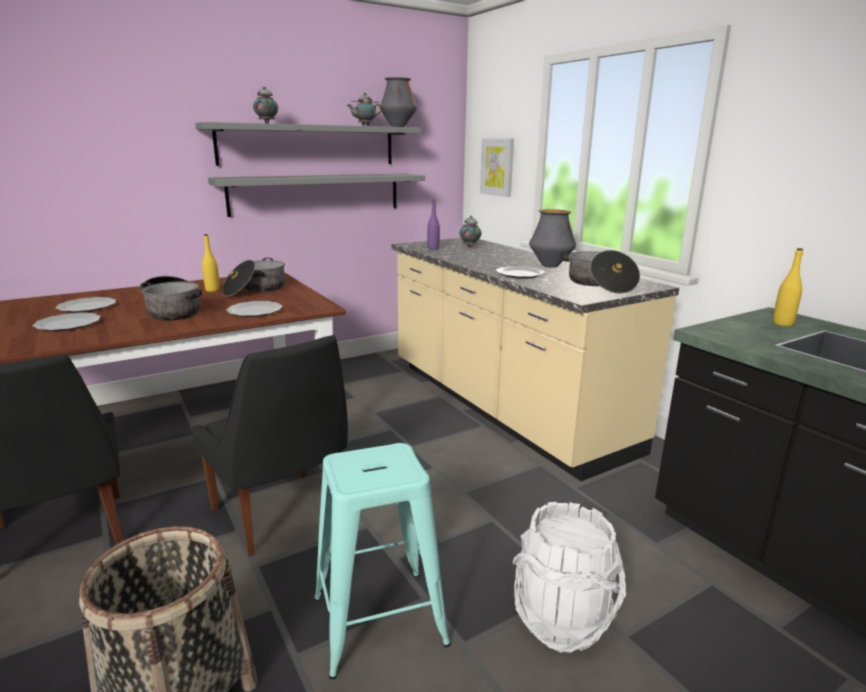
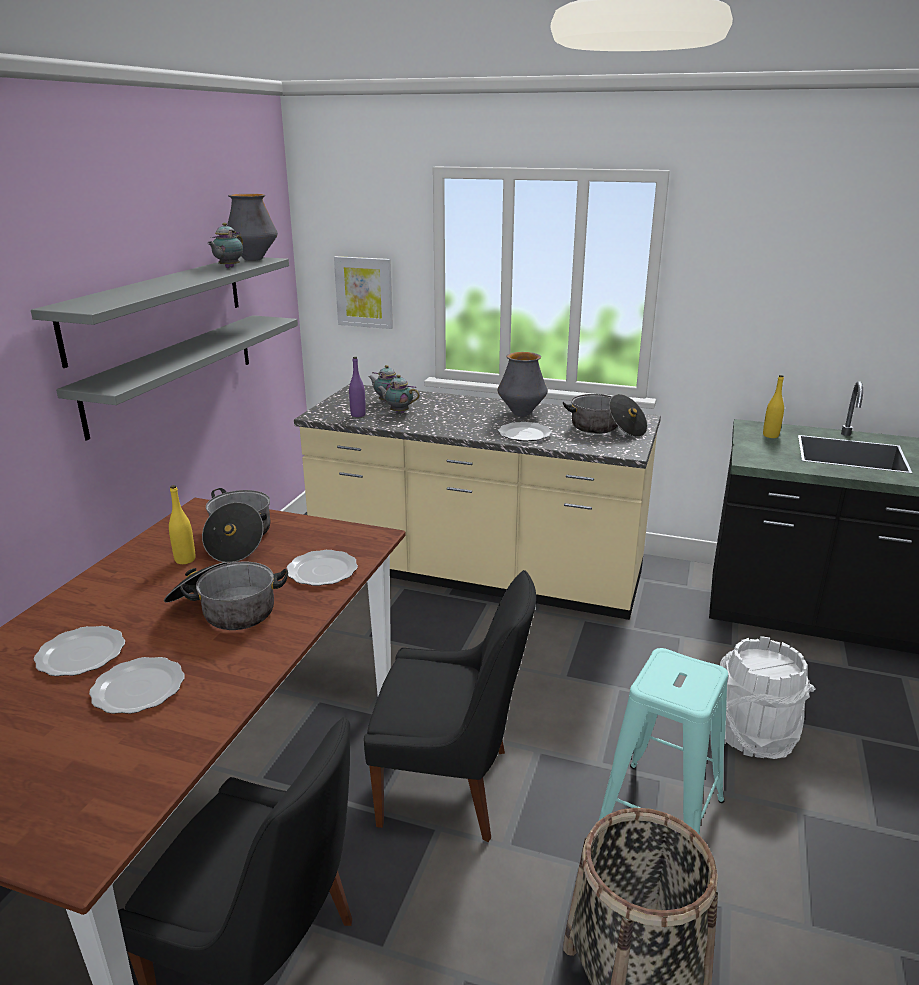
camera: 40 degrees left, 5 degrees up
teapot [253,86,278,124] -> teapot moved to [377,375,420,413]

